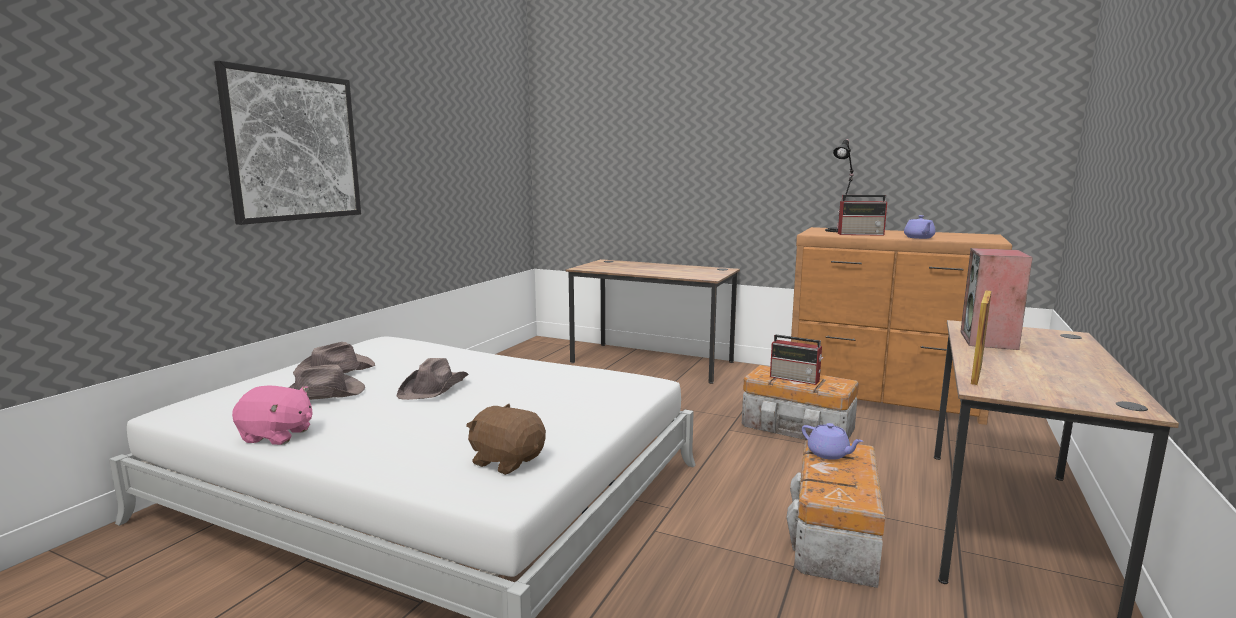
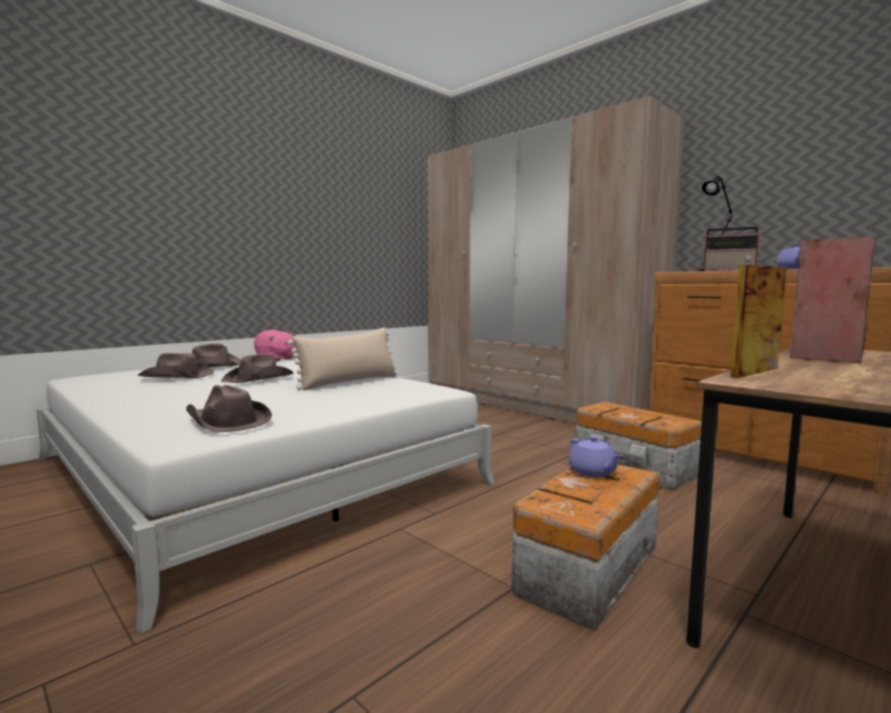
camera: 20 degrees right, 5 degrees down
picture [214,61,361,225] -> none
pink plush toy [232,386,312,445] -> pink plush toy moved to [254,330,295,361]
brown plush toy [466,404,546,475] -> brown hat [186,385,272,432]
brown desk [566,259,740,384] -> beige wardrobe [428,97,683,424]
radio [770,334,824,385] -> none
none -> beige pillow [288,327,398,391]

